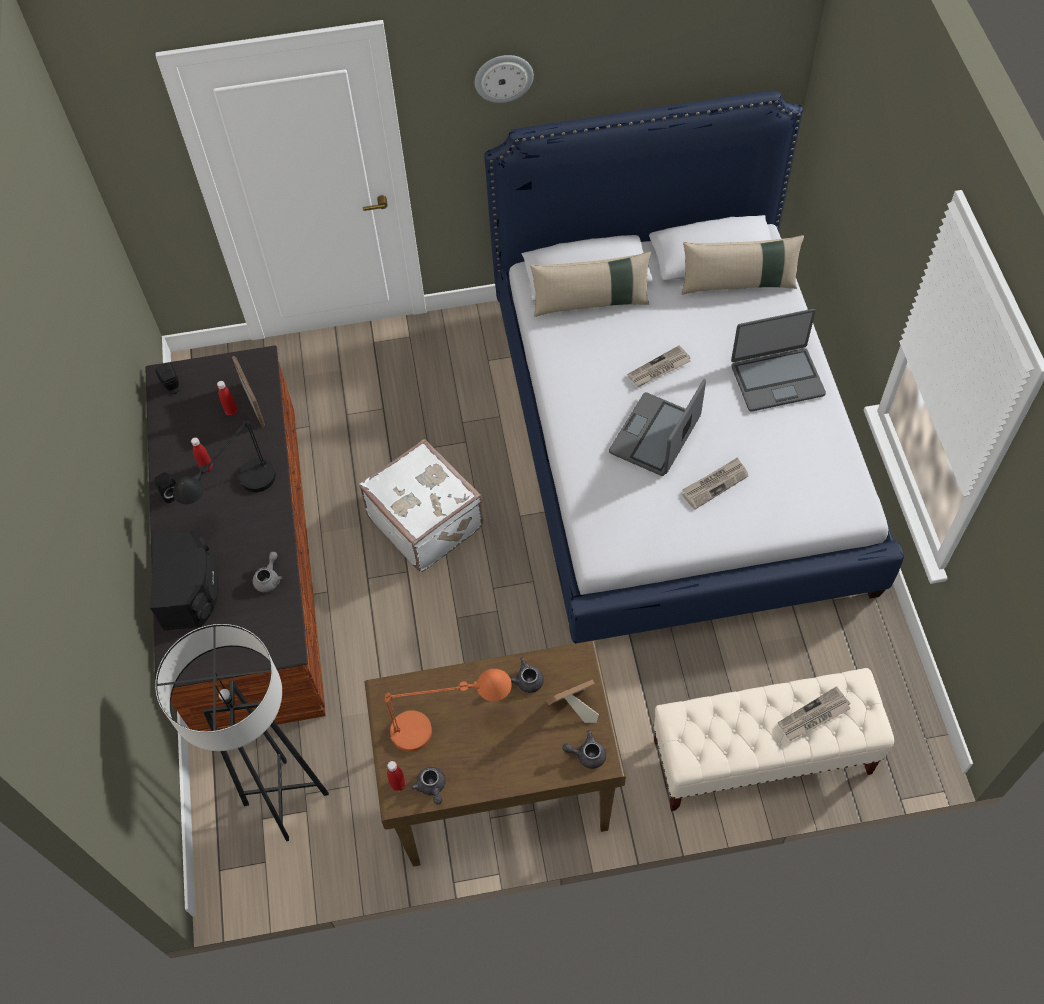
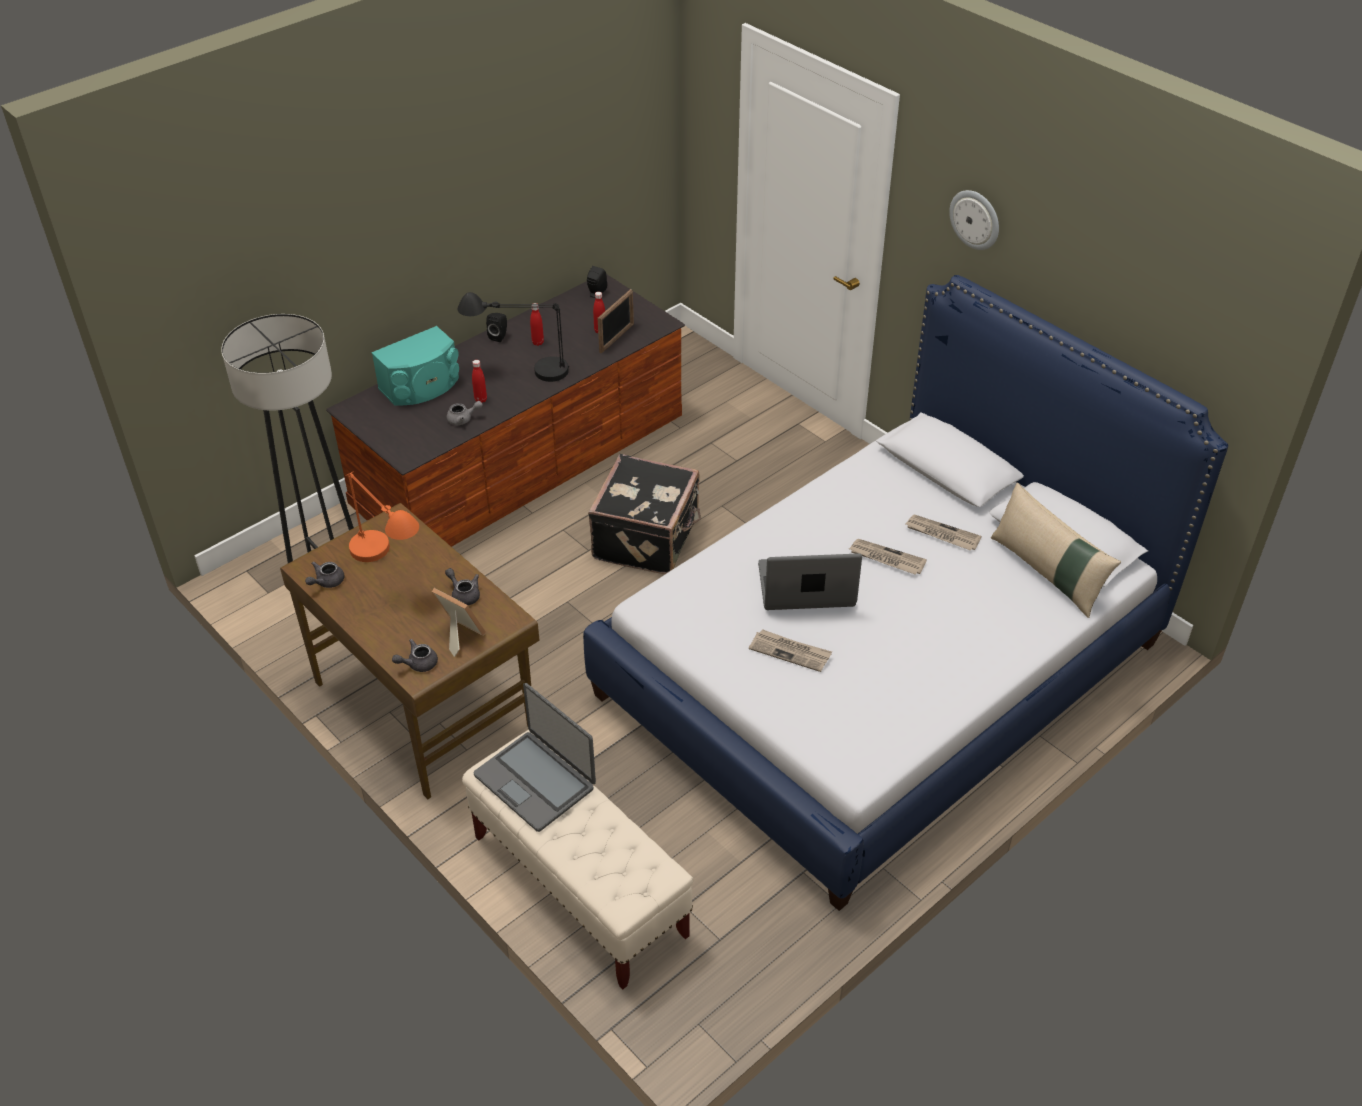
camera: 55 degrees right, 15 degrees down
black speaker [150,531,218,630] -> turquoise speaker [372,326,459,406]
white suitcase [359,439,483,572] -> black suitcase [588,454,701,574]
red bottle [387,761,406,791] -> red bottle moved to [472,360,487,403]
beige pillow [530,251,651,317] -> none
grey teapot [562,730,606,769] -> grey teapot turned 90 degrees counterclockwise [392,639,438,672]
laptop [731,309,826,412] -> laptop moved to [474,683,596,832]
newspaper [778,686,851,741] -> newspaper moved to [906,515,982,551]

